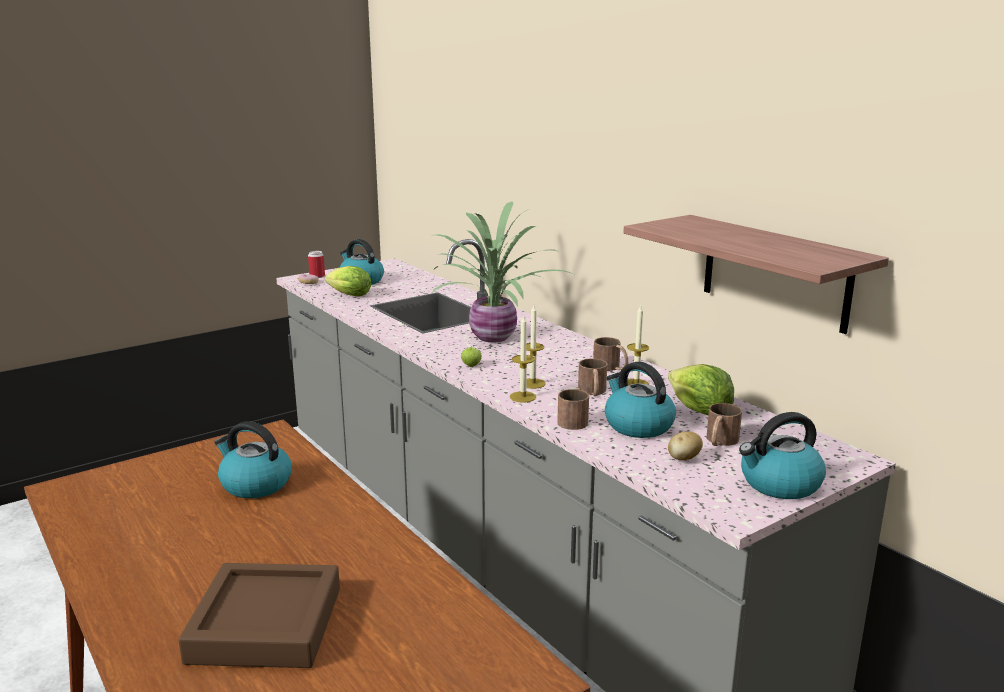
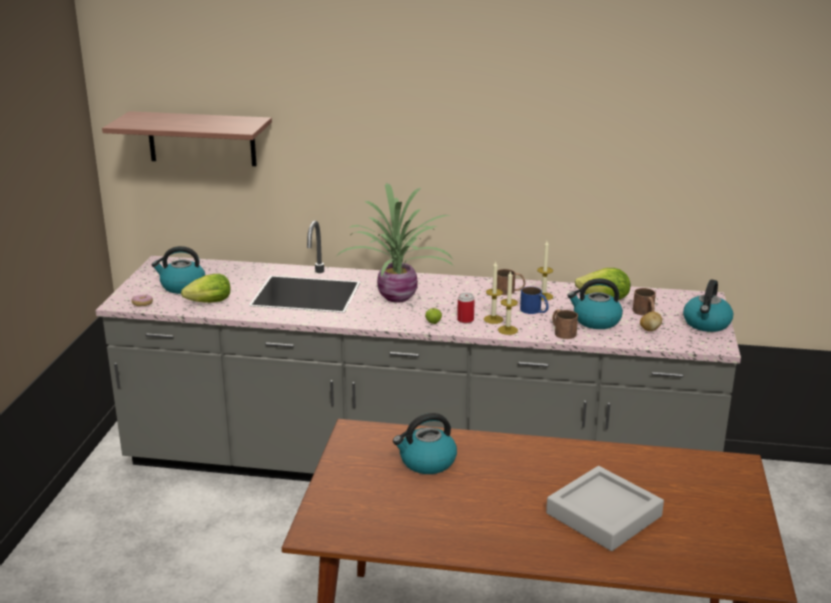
camera: 45 degrees left, 5 degrees up
brown tray [178,563,340,668] -> grey tray [546,466,664,551]
can [308,251,325,278] -> can moved to [457,293,475,323]
brown mug [578,358,607,396] -> blue mug [520,287,549,314]
shelf [623,215,889,334] -> shelf moved to [102,111,272,166]

